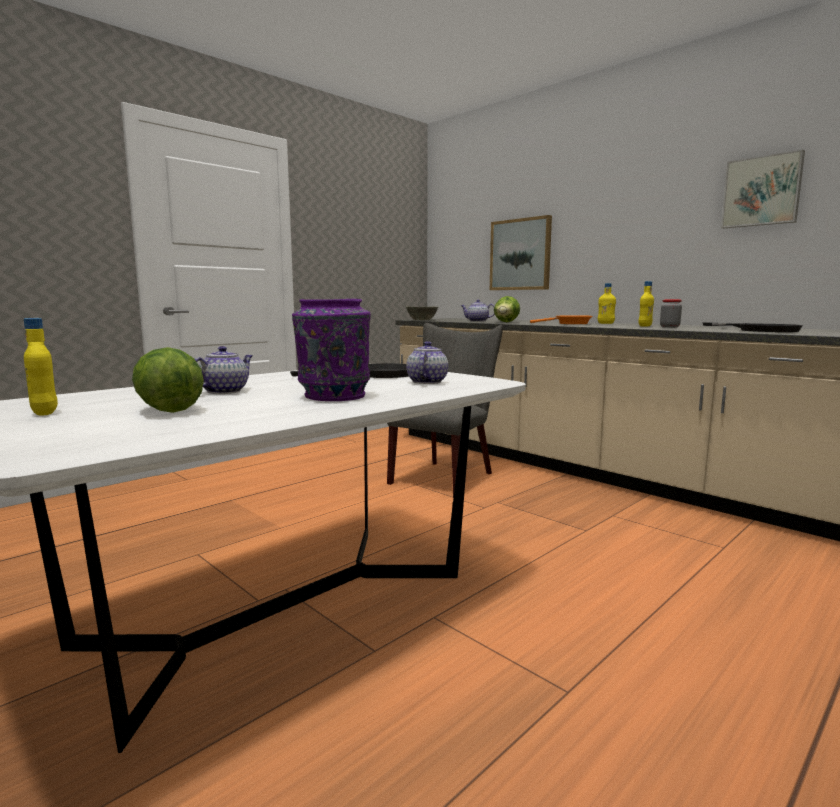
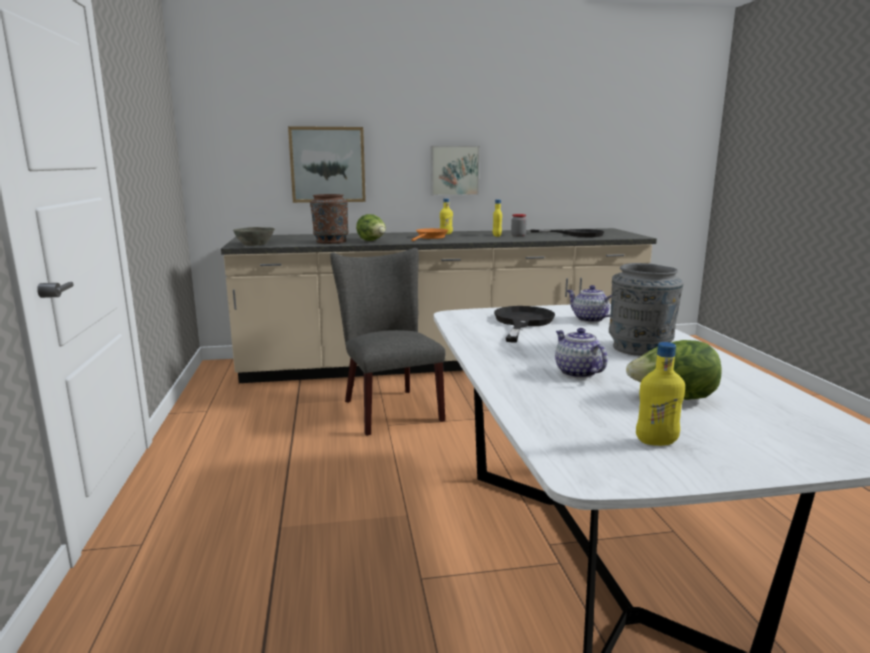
camera: 55 degrees left, 5 degrees up
purple vase [292,299,371,401] -> grey vase [609,263,684,356]
teapot [461,300,495,322] -> brown vase [310,194,349,244]
picture [721,150,805,228] -> picture moved to [431,146,480,196]

